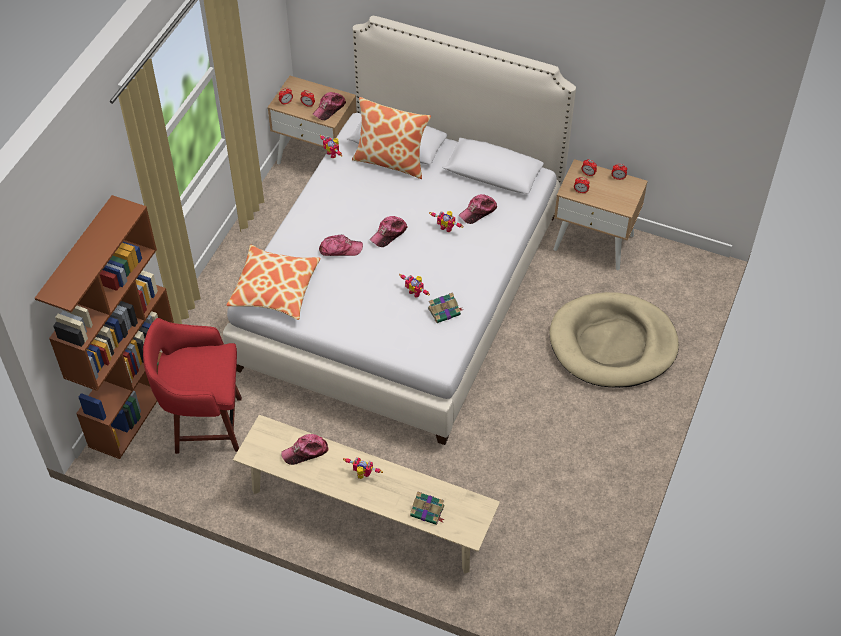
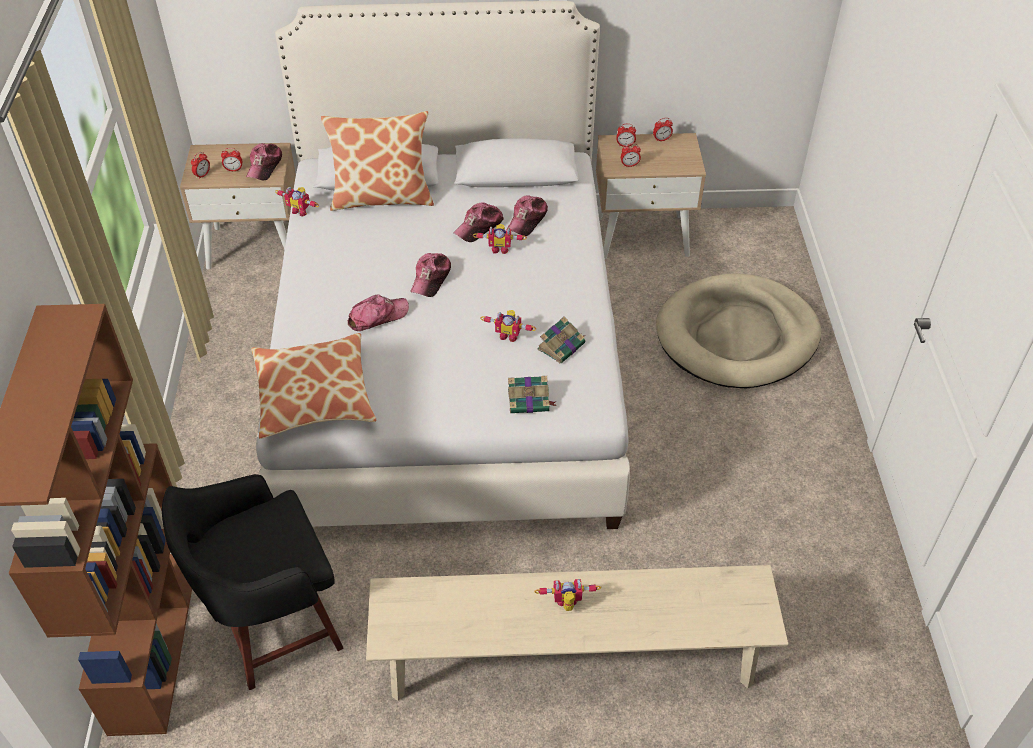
camera: 25 degrees left, 5 degrees down
red stool [143,318,242,454] -> black stool [162,474,344,690]
cap [281,434,328,465] -> cap moved to [453,203,504,242]
book [410,491,445,525] -> book moved to [508,376,557,413]

